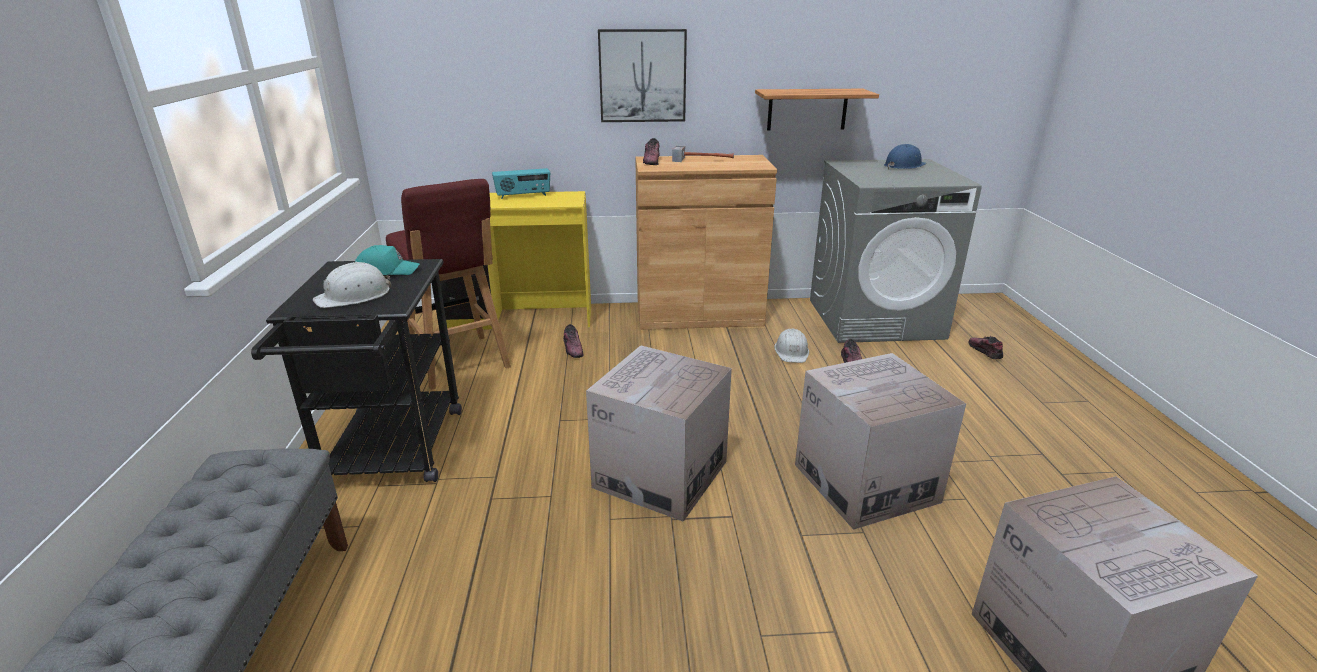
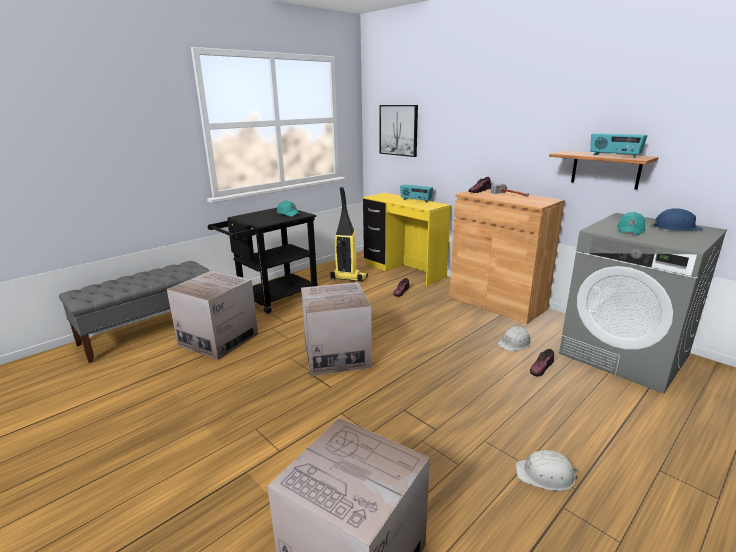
camera: 50 degrees right, 5 degrees down
white hard hat [313,262,391,308] -> white hard hat moved to [515,450,579,491]
red stool [386,179,511,390] -> vacuum cleaner [330,187,368,282]
picture [598,29,687,122] -> picture moved to [379,105,418,157]
cardboard box [795,353,966,530] -> cardboard box moved to [167,270,258,360]
shoe [969,336,1003,359] -> none
none -> radio [590,133,647,158]
none -> turquoise cap [617,212,645,235]

